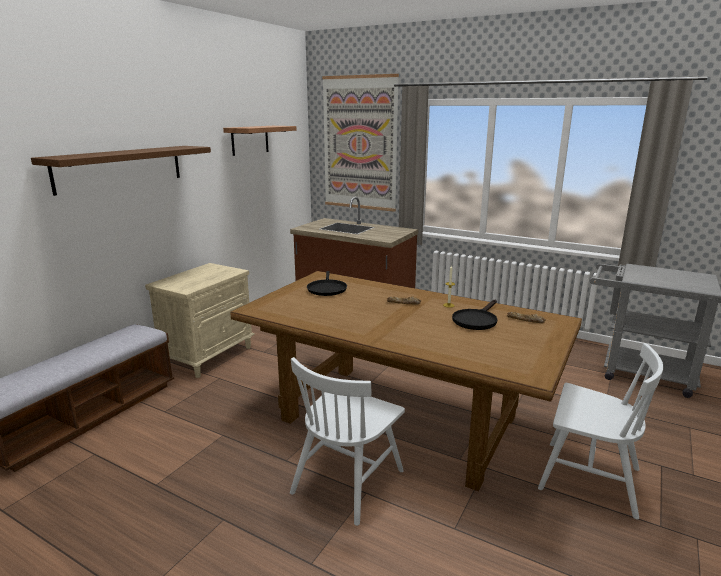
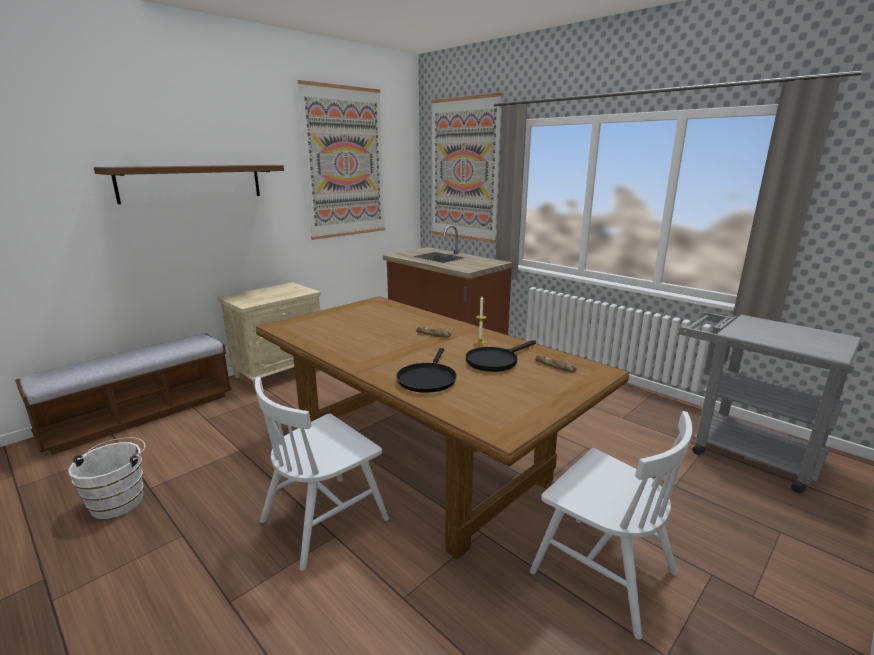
camera: 15 degrees right, 0 degrees up
shelf [223,126,296,156] -> picture [298,80,385,240]
black frying pan [307,271,347,296] -> black frying pan moved to [396,348,457,393]
none -> white bucket [68,437,145,519]

